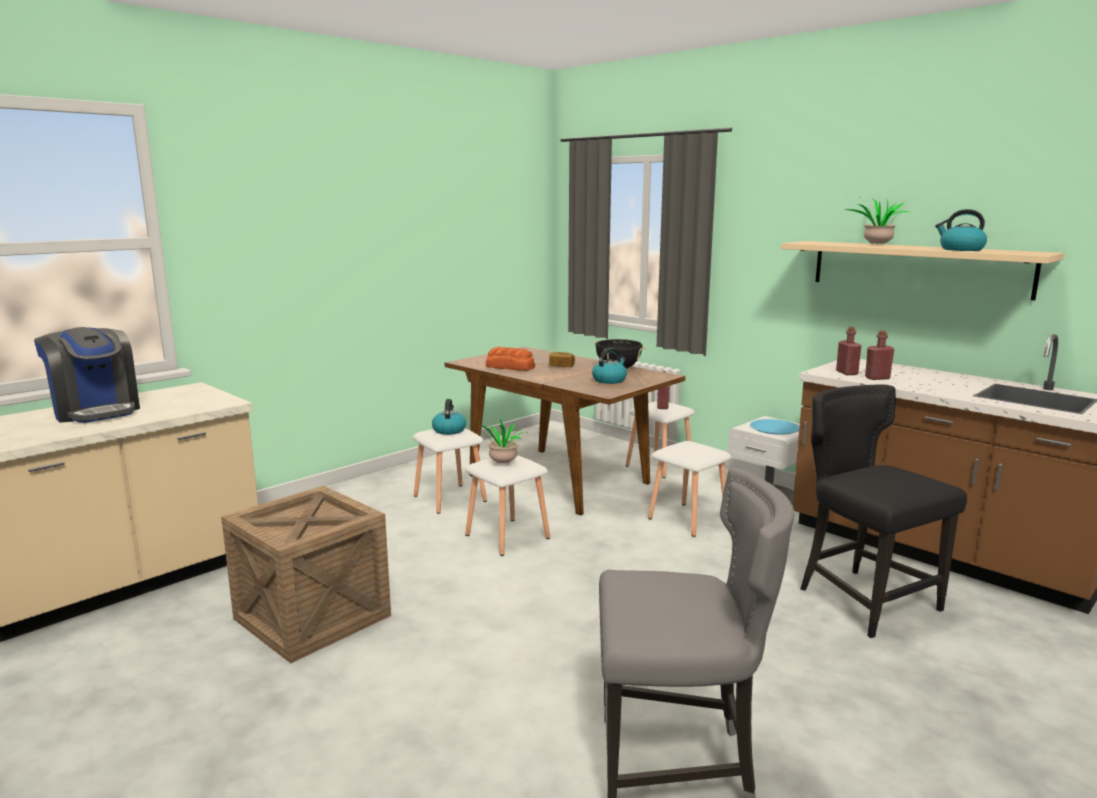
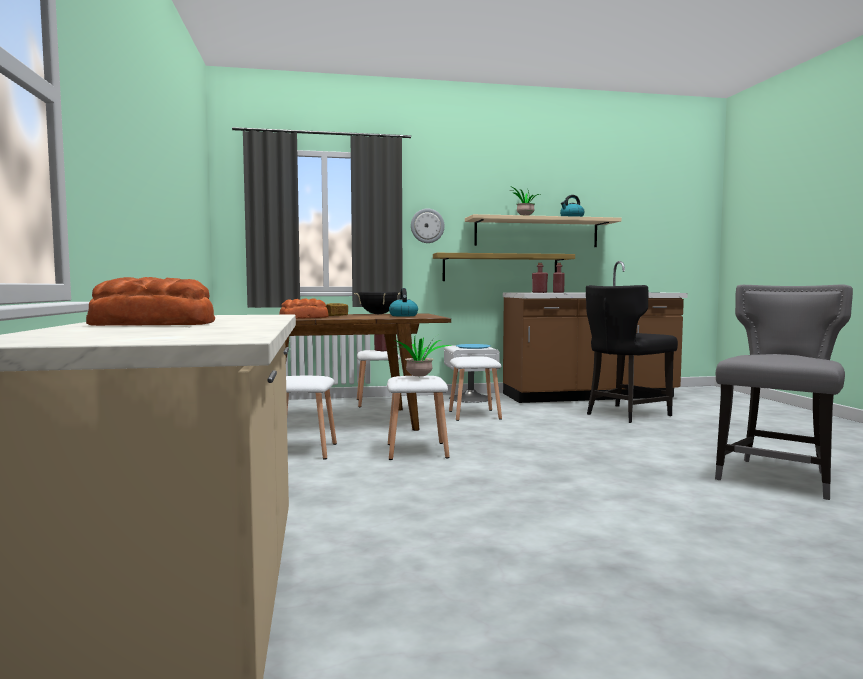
camera: 55 degrees left, 10 degrees down
coffee machine [34,327,140,423] -> bread [86,277,216,326]
crate [221,486,391,663] -> none
kettle [432,399,466,435] -> none
black chair [800,384,967,638] -> black chair turned 45 degrees counterclockwise [586,285,678,423]
none -> wall clock [411,208,444,243]
none -> shelf [433,253,575,281]

